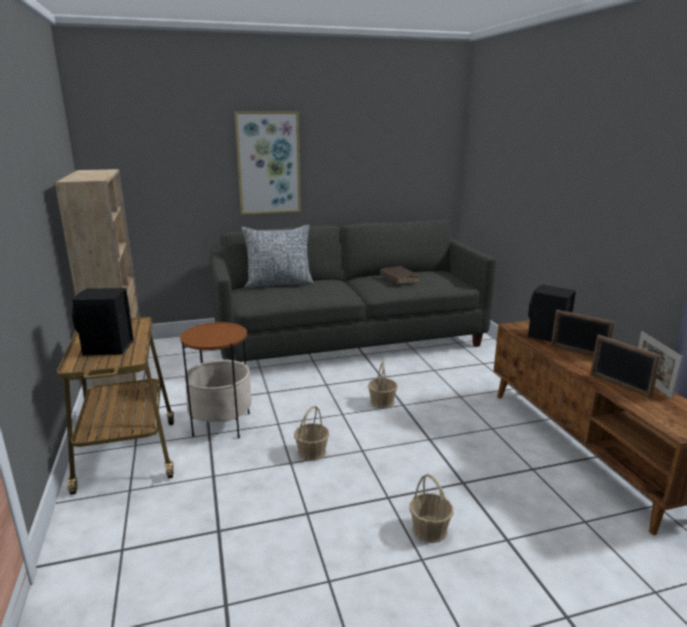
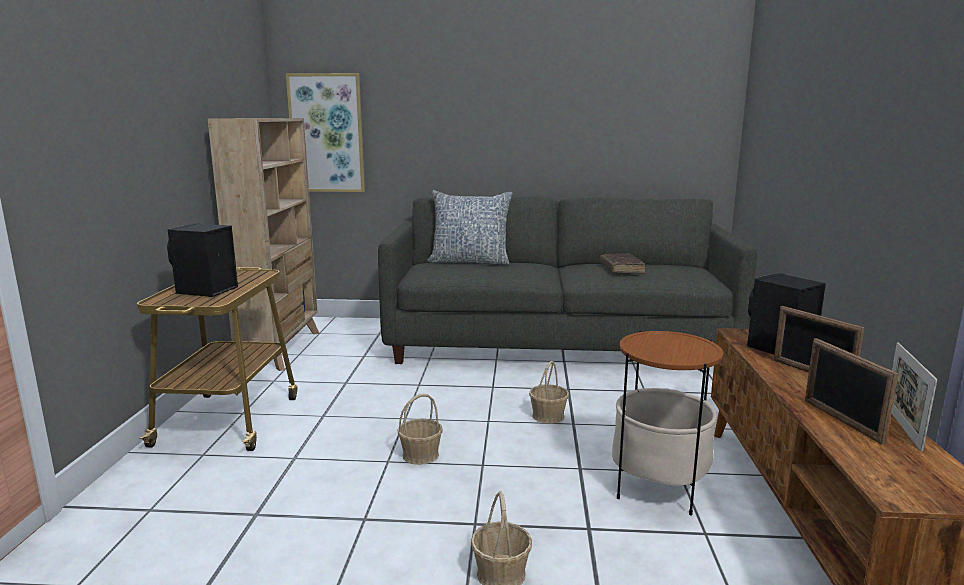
camera: 20 degrees right, 5 degrees down
side table [180,322,252,439] -> side table moved to [612,331,723,516]
picture [235,111,301,215] -> picture moved to [286,73,365,192]

